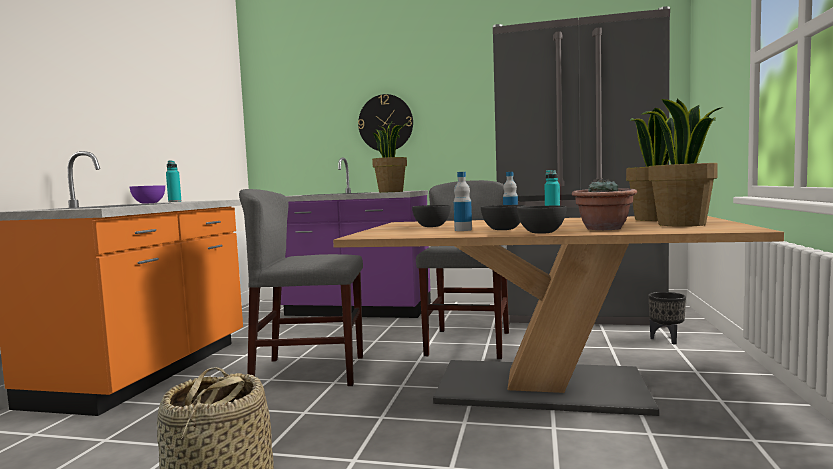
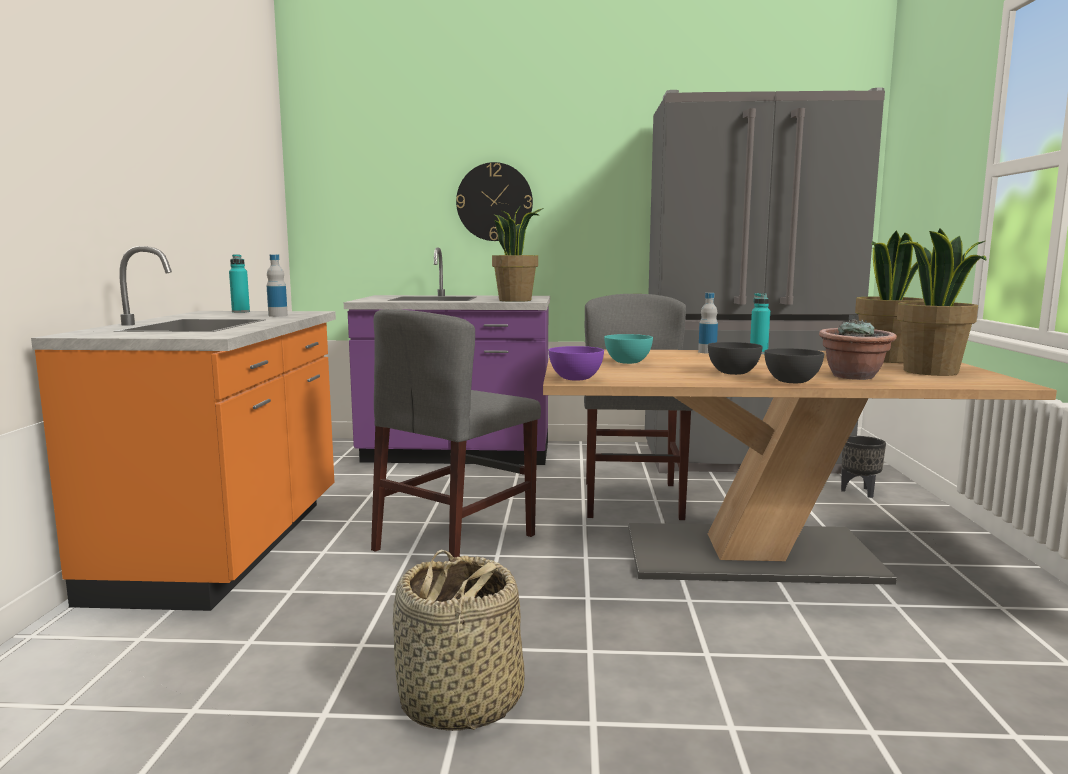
camera: 10 degrees left, 5 degrees up
purple bowl [130,185,165,204] -> purple bowl moved to [549,346,604,381]
grey chair [239,189,363,386] -> grey chair turned 45 degrees counterclockwise [371,309,541,561]
grey bowl [412,205,451,227] -> turquoise bowl [604,334,653,364]
bottle [454,172,472,231] -> bottle moved to [267,255,288,317]

